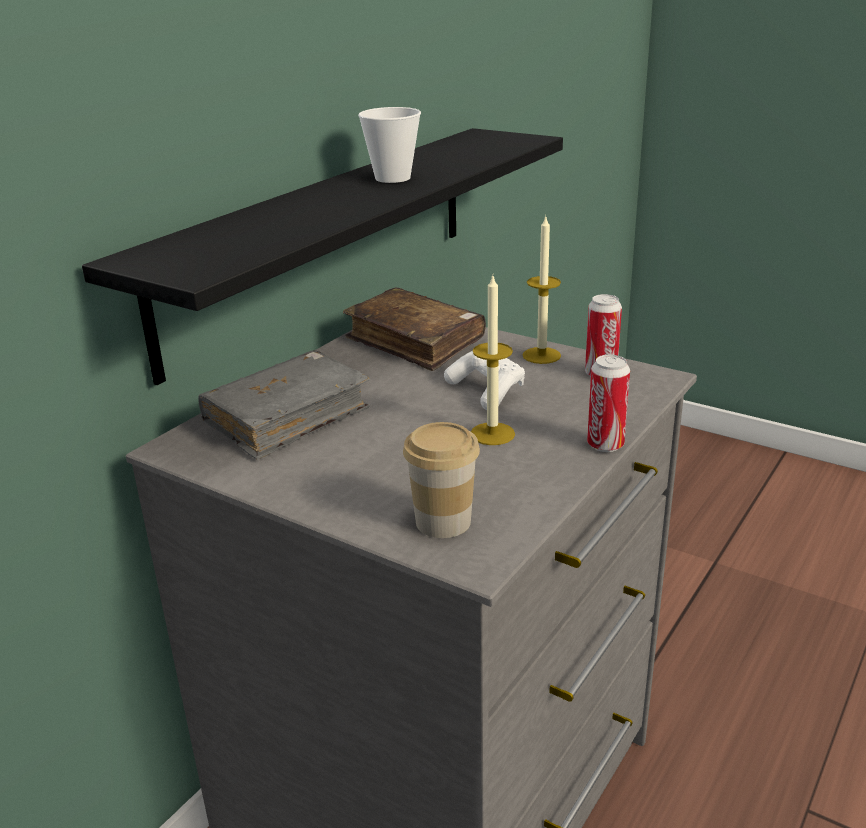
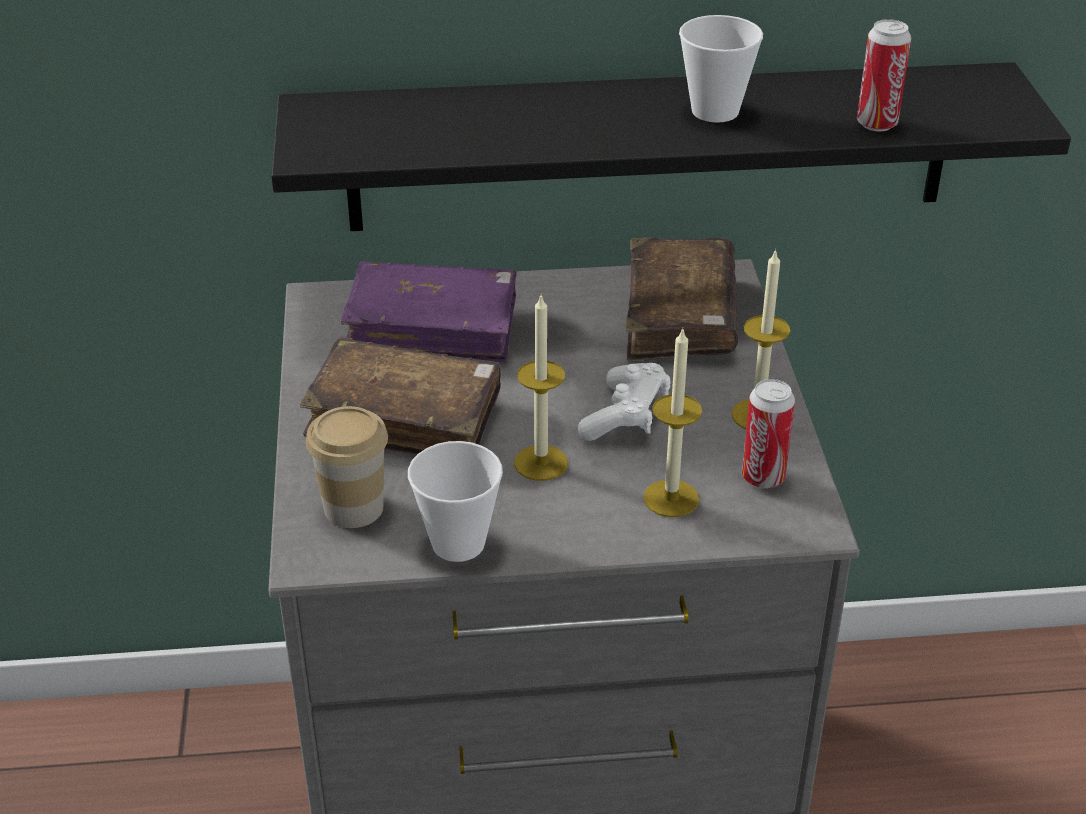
camera: 50 degrees right, 10 degrees up
grey book [198,350,370,460] -> purple book [341,261,517,363]
can [587,355,630,452] -> can moved to [857,19,911,131]
none -> brown book [300,337,501,454]
none -> cup [408,441,503,562]
none -> candle [643,328,702,517]

